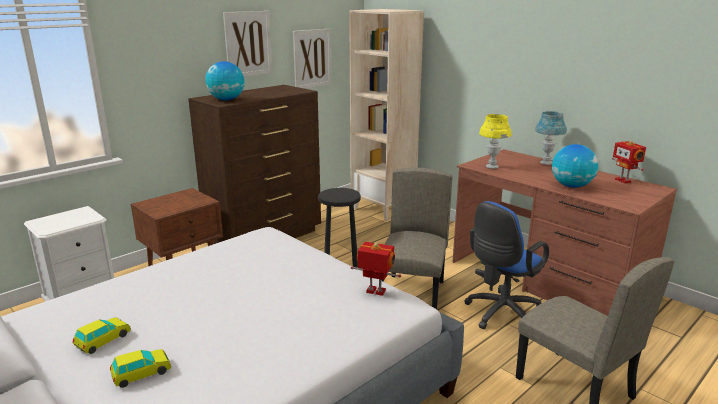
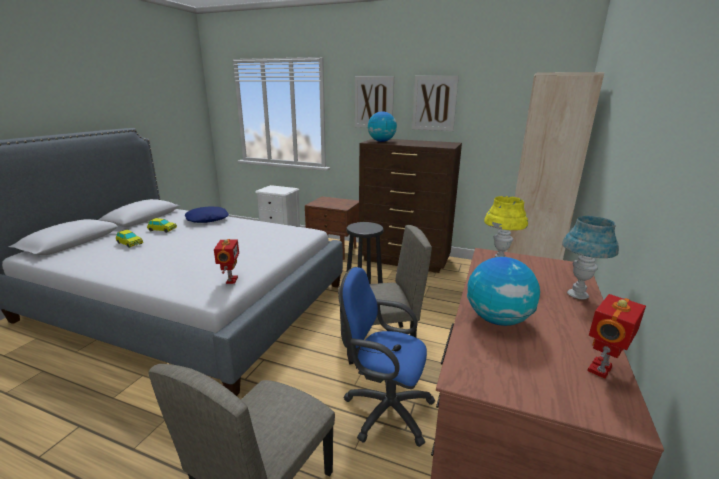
camera: 65 degrees right, 0 degrees up
picture [293,29,332,89] -> picture moved to [355,76,394,128]
none -> blue pillow [185,206,229,223]

